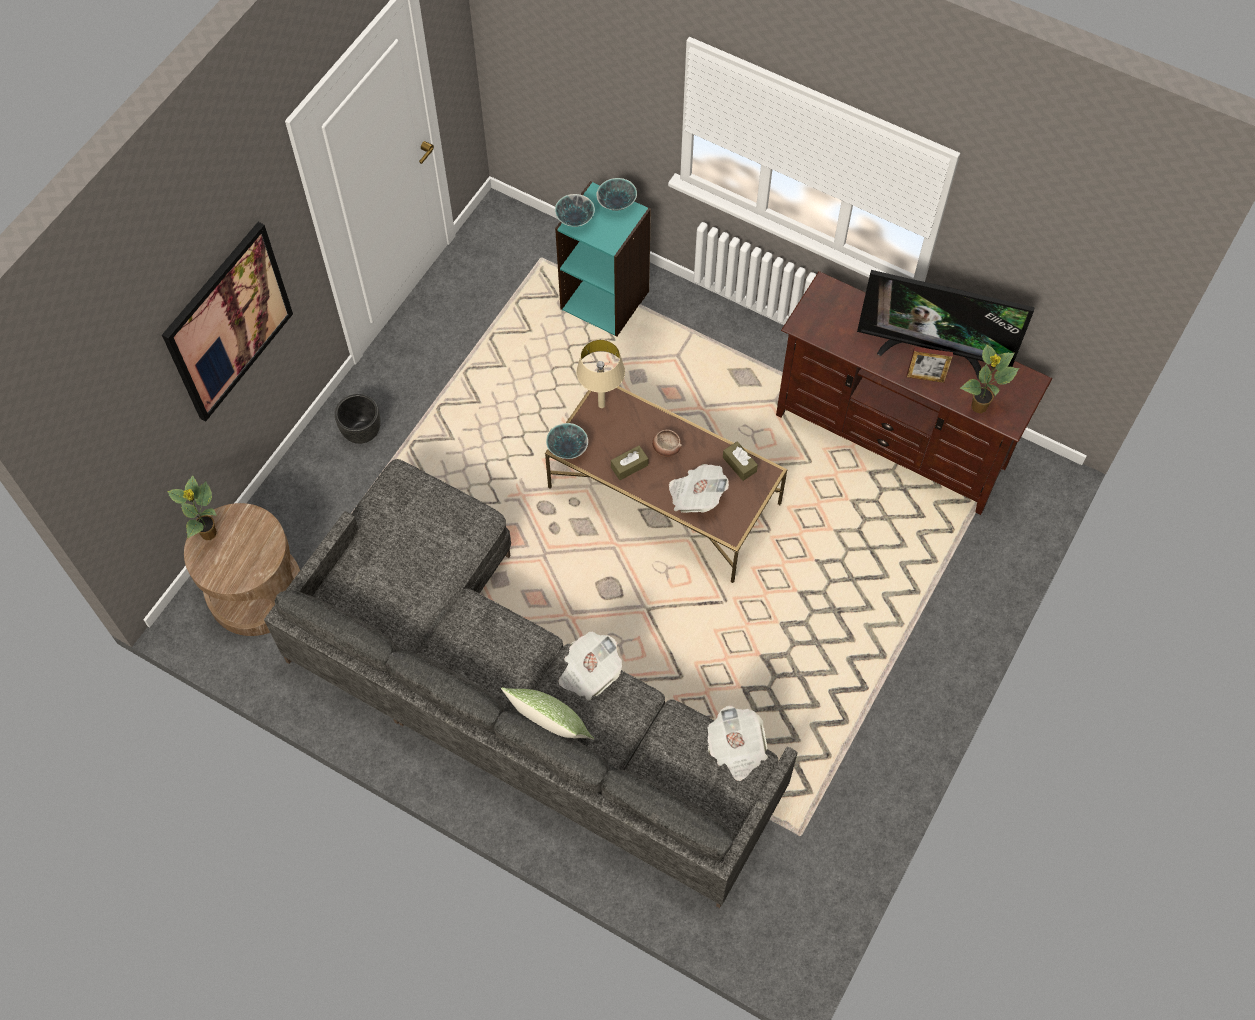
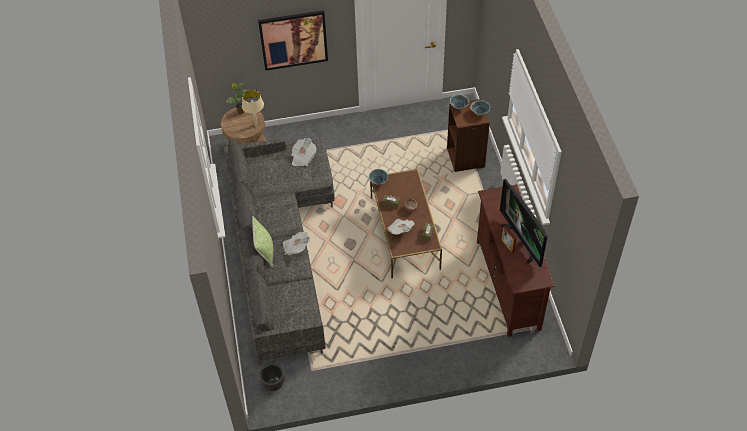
camera: 50 degrees right, 10 degrees down
black planter [335,394,380,444] -> black planter moved to [260,364,284,391]
turquoise bookcase [555,181,651,336] -> brown bookcase [447,99,490,172]
beige table lamp [576,339,625,408] -> beige table lamp moved to [242,90,264,126]
newspaper [707,705,768,781] -> newspaper moved to [291,138,316,166]
potted plant [960,345,1019,413] -> none

